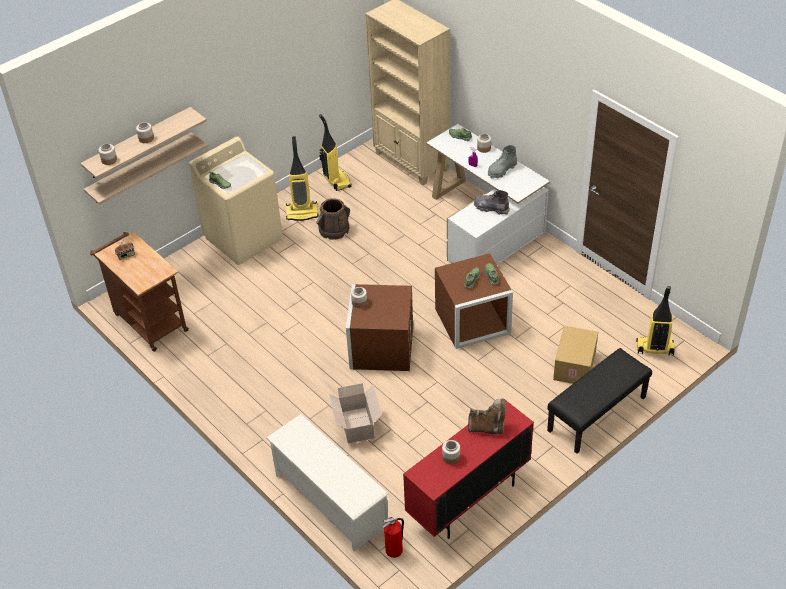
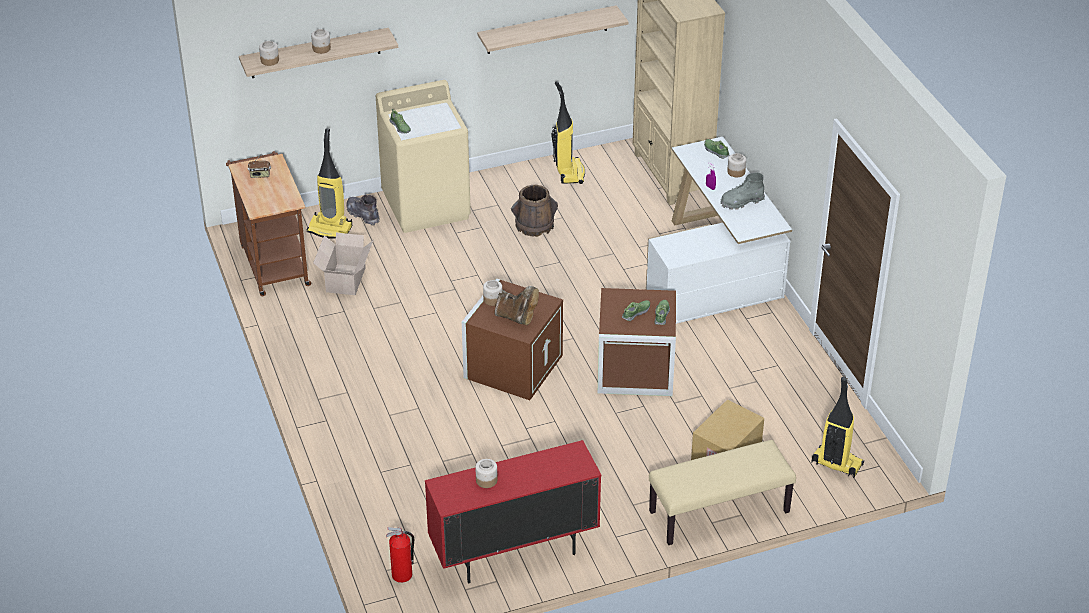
camera: 20 degrees right, 5 degrees down
shelf [84,132,208,205] -> shelf moved to [477,5,629,54]
white shoe rack [266,414,389,551] -> none
vacuum cleaner [286,136,319,221] -> vacuum cleaner moved to [307,128,352,239]
cardboard box [329,383,382,443] -> cardboard box moved to [313,233,373,295]
brown boot [468,399,506,434] -> brown boot moved to [494,286,539,325]
grey boot [474,190,510,215] -> grey boot moved to [346,195,379,226]
black bench [547,348,652,454] -> beige bench [649,440,796,545]

